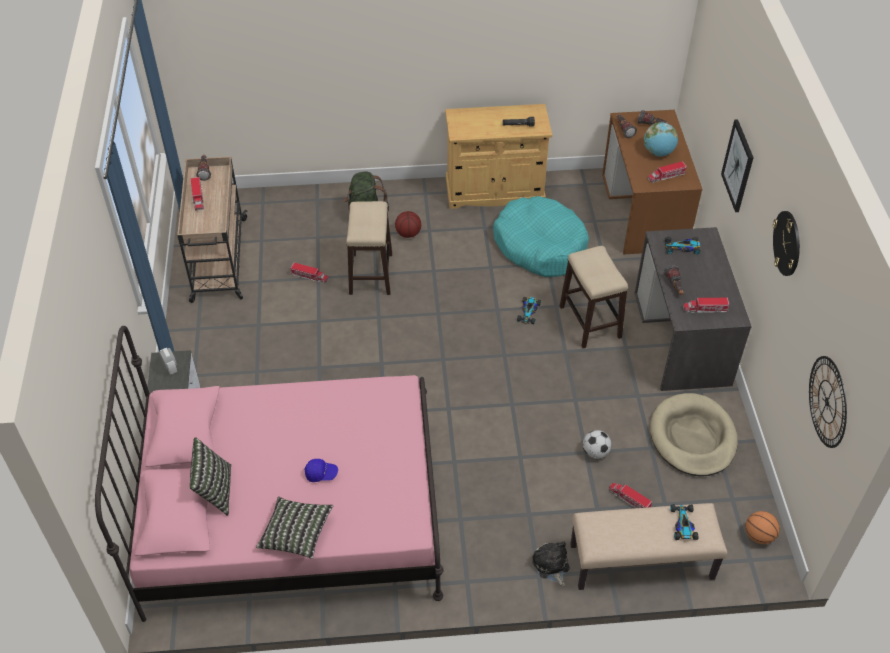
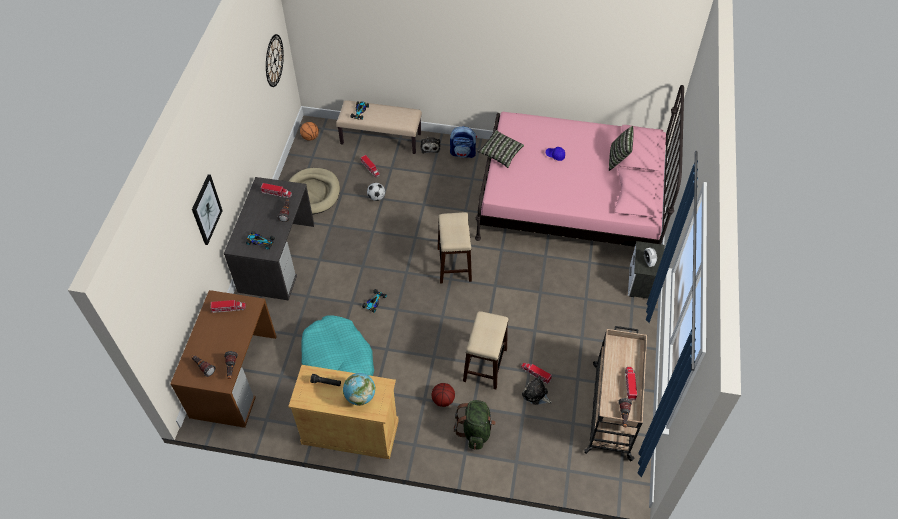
camera: 165 degrees left, 5 degrees up
pillow [256,496,333,559] -> pillow moved to [477,129,524,168]
stool [560,246,628,348] -> stool moved to [437,212,472,283]
globe [644,122,678,156] -> globe moved to [343,373,376,406]
wall clock [773,211,800,276] -> none
none -> backpack [450,126,477,158]
none -> plush toy [522,376,552,405]

